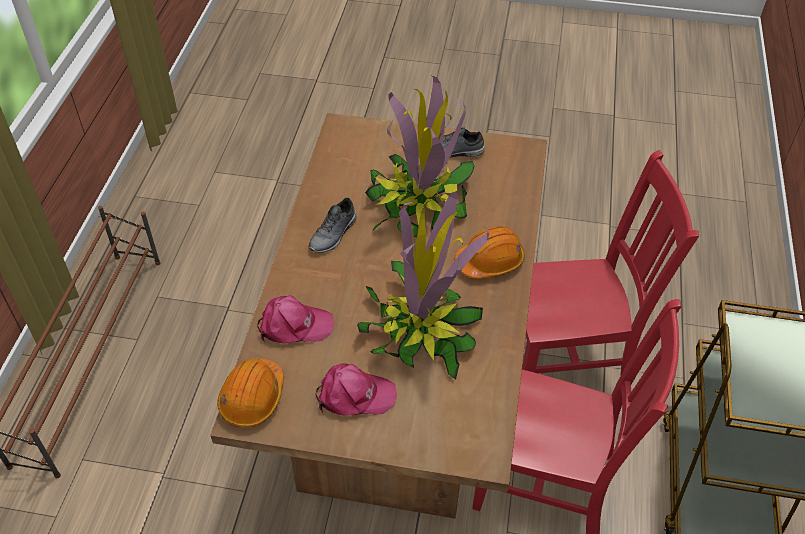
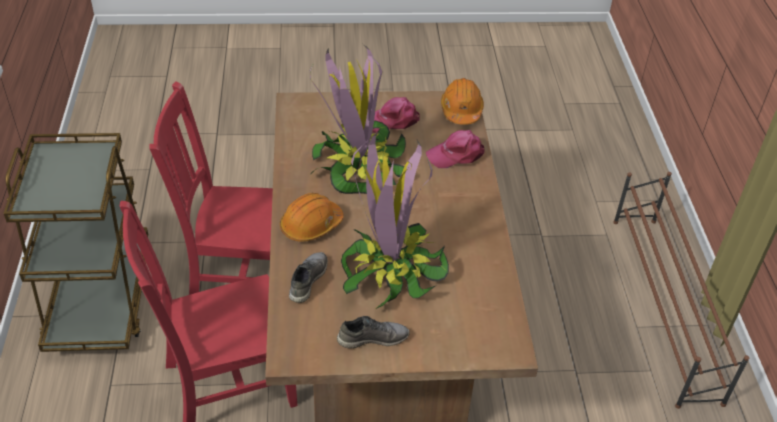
camera: 165 degrees right, 5 degrees down
grey shoe [308,198,357,253] -> grey shoe moved to [289,252,328,303]

